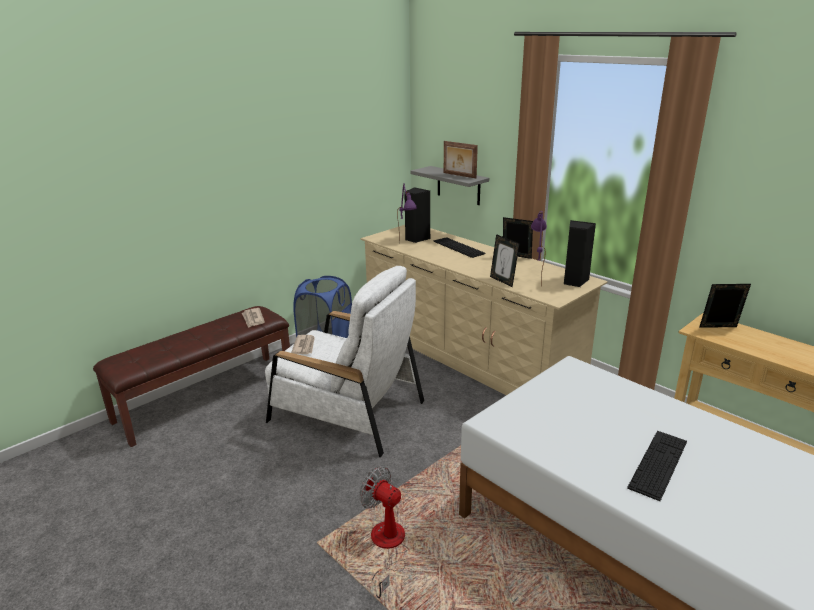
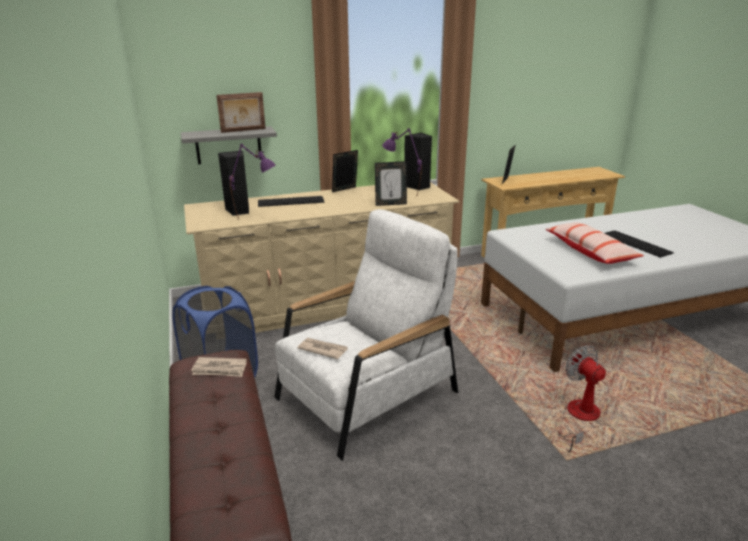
camera: 65 degrees left, 0 degrees up
fan [359,467,408,598] -> fan turned 90 degrees clockwise [564,345,606,452]
none -> pillow [545,222,644,264]

